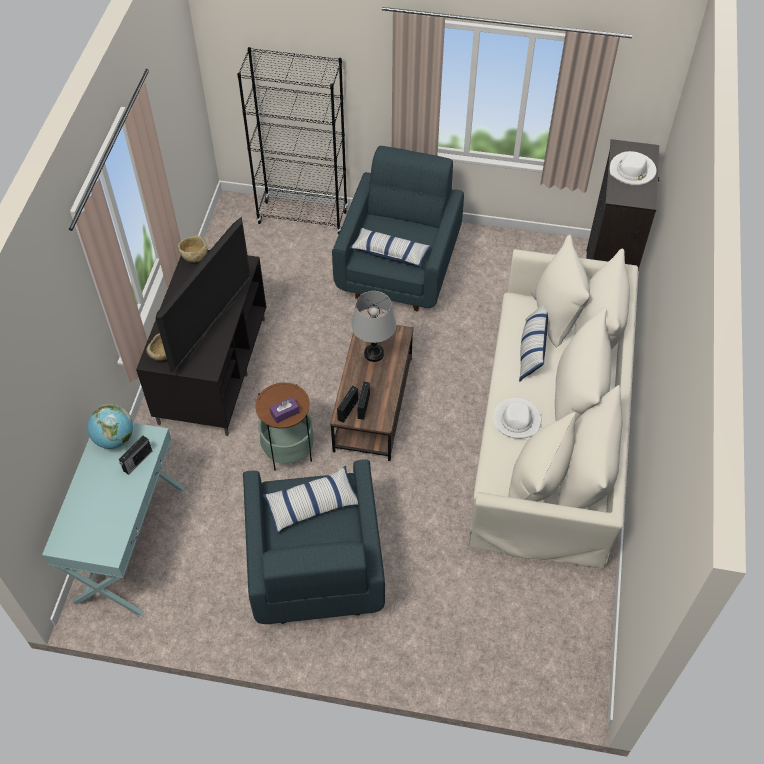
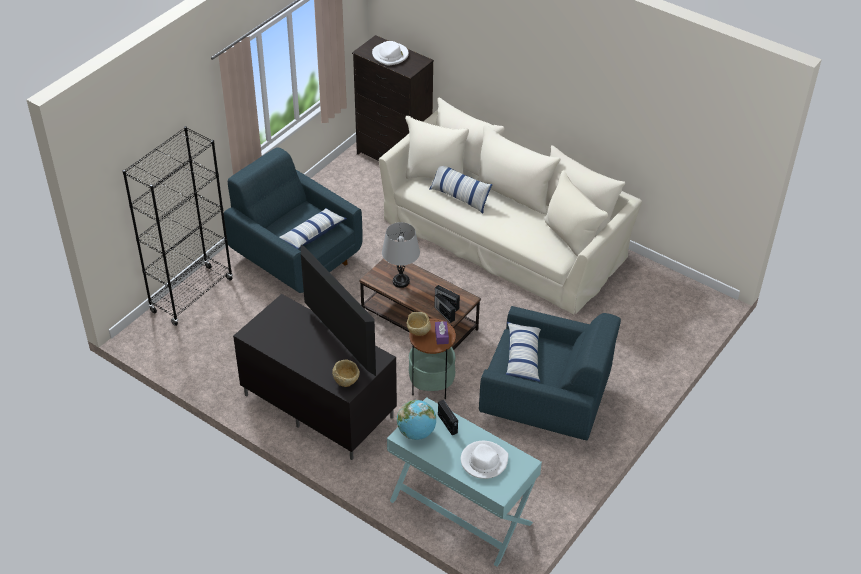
camera: 65 degrees left, 10 degrees down
beige bowl [178,235,208,263] -> beige bowl moved to [407,312,431,336]
white hat [493,398,541,439] -> white hat moved to [461,441,508,479]

